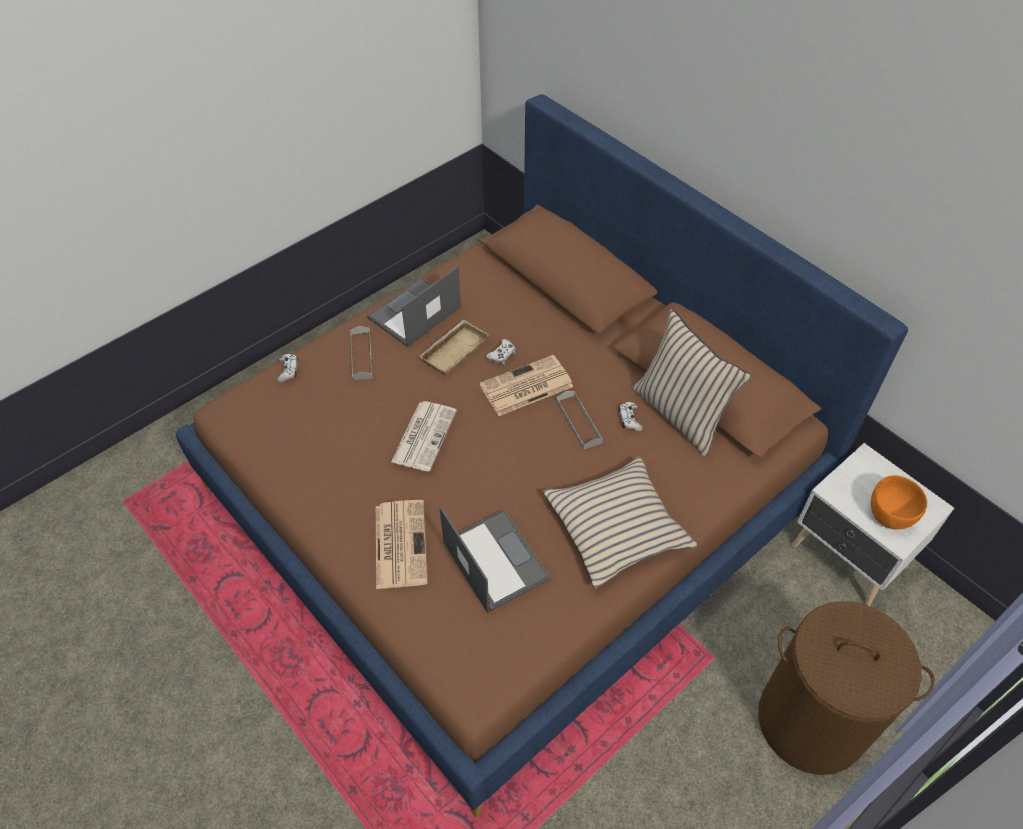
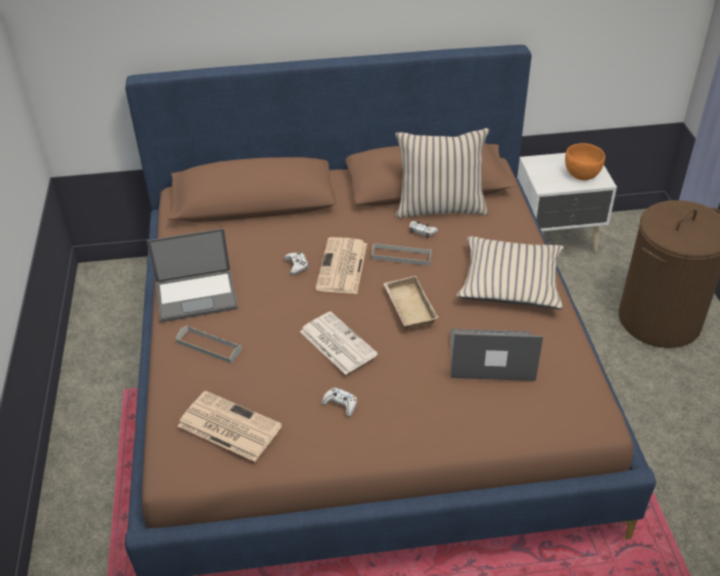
camera: 55 degrees left, 10 degrees down
white game controller [277,354,298,382] -> white game controller moved to [322,387,357,416]
laptop [367,266,461,347] -> laptop turned 90 degrees counterclockwise [147,228,238,322]
newspaper [376,500,428,589] -> newspaper moved to [178,391,282,462]
beige tray [418,320,489,375] -> beige tray moved to [383,276,439,329]

